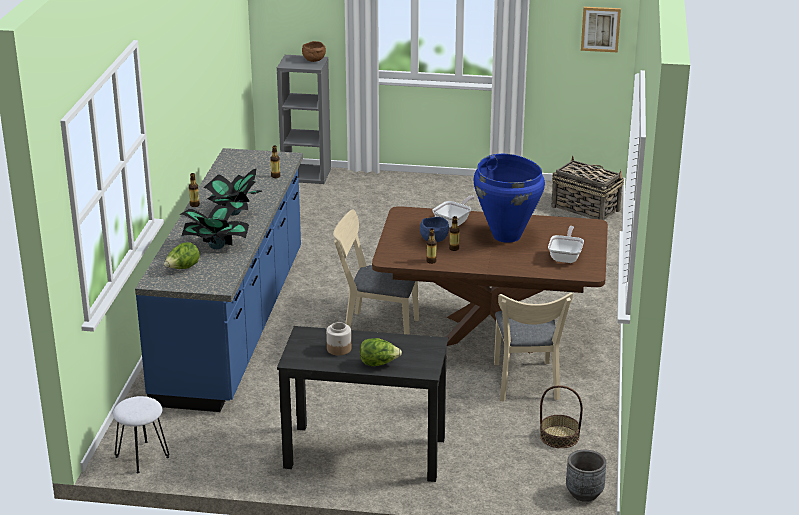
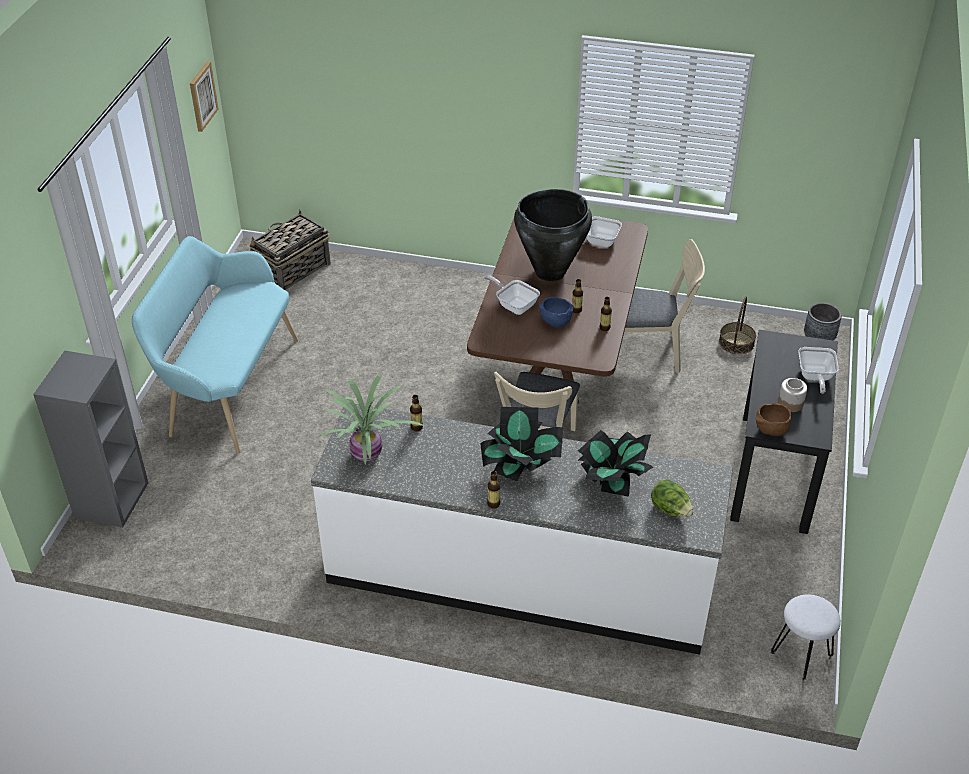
camera: 85 degrees left, 15 degrees up
blue counter [135,148,303,412] -> white counter [311,403,733,655]
brown bowl [302,41,326,62] -> brown bowl moved to [755,403,792,436]
lettuce [360,338,402,366] -> frying pan [798,347,839,394]
blue vase [473,154,545,243] -> black vase [514,189,592,282]
none -> turquoise bench [132,236,298,454]
none -> potted plant [319,375,424,465]

